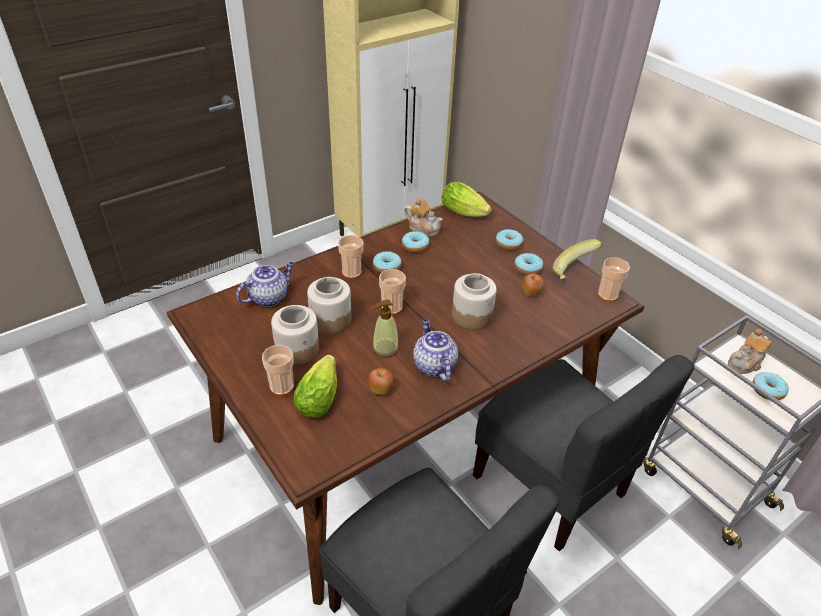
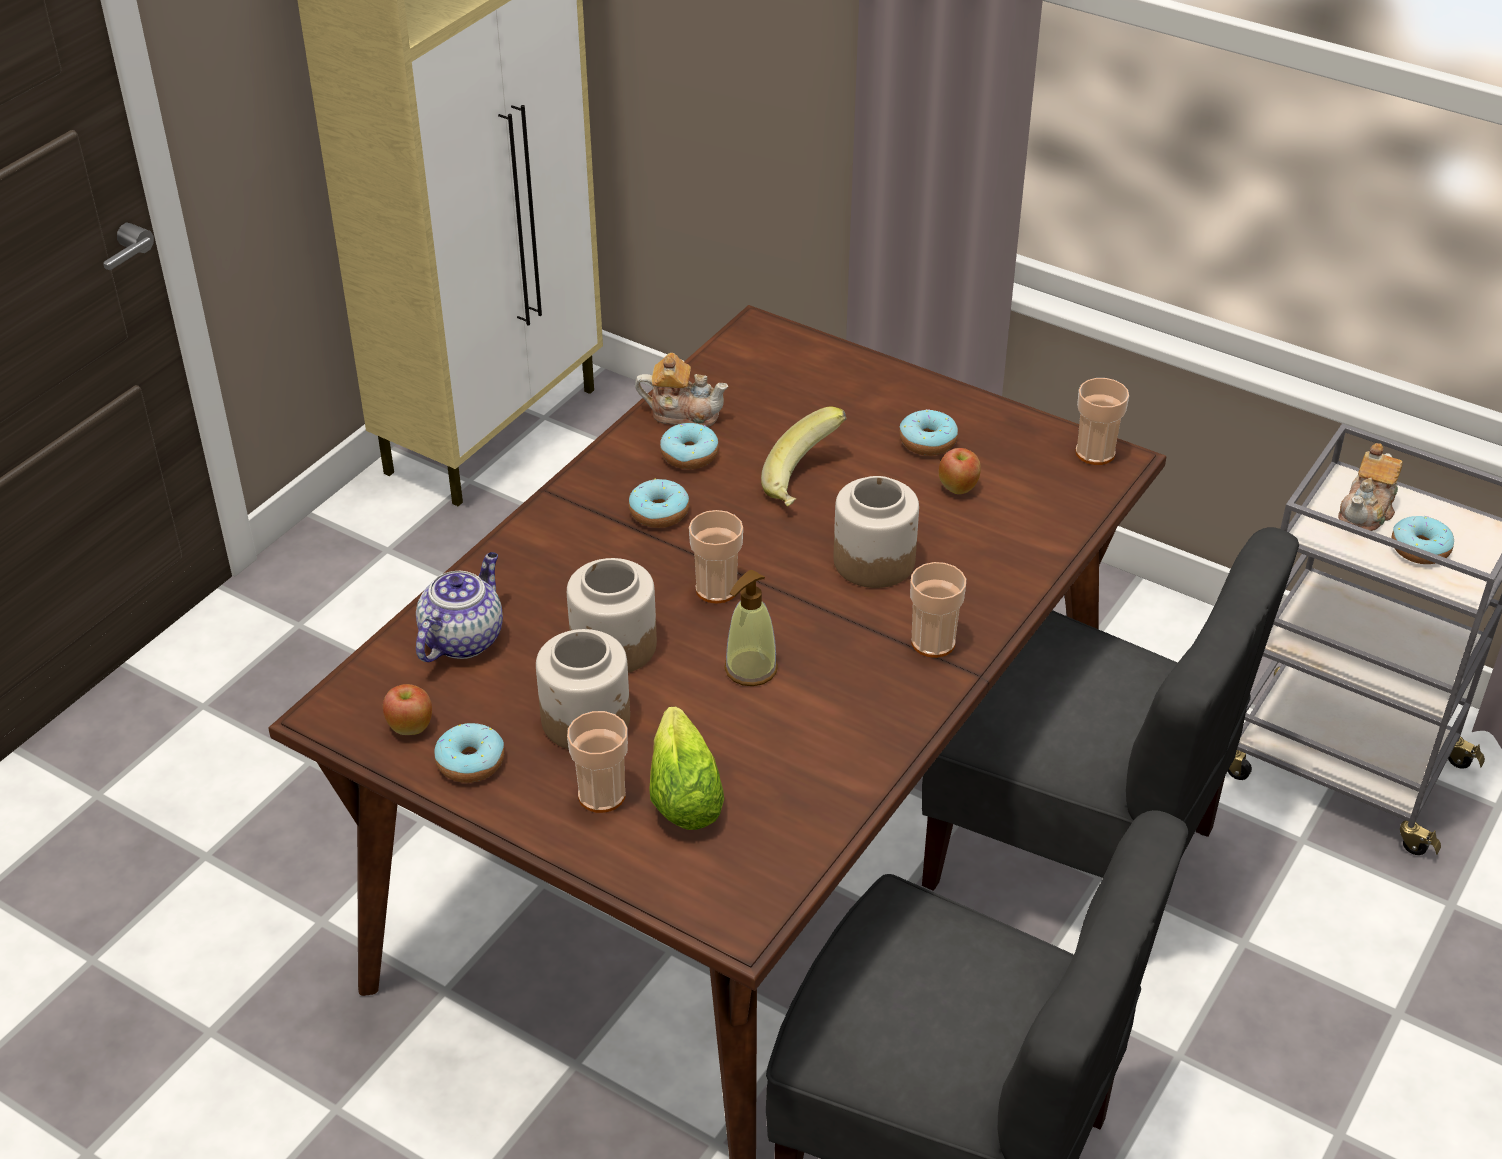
camera: 20 degrees left, 0 degrees up
cup [338,235,363,279] -> cup moved to [910,562,966,658]
apple [369,368,393,395] -> apple moved to [383,684,432,735]
teapot [413,319,458,382] -> none
lettuce [442,181,492,217] -> none
donut [496,229,524,251] -> donut moved to [434,723,504,783]
banana [553,239,602,279] -> banana moved to [761,407,847,507]

